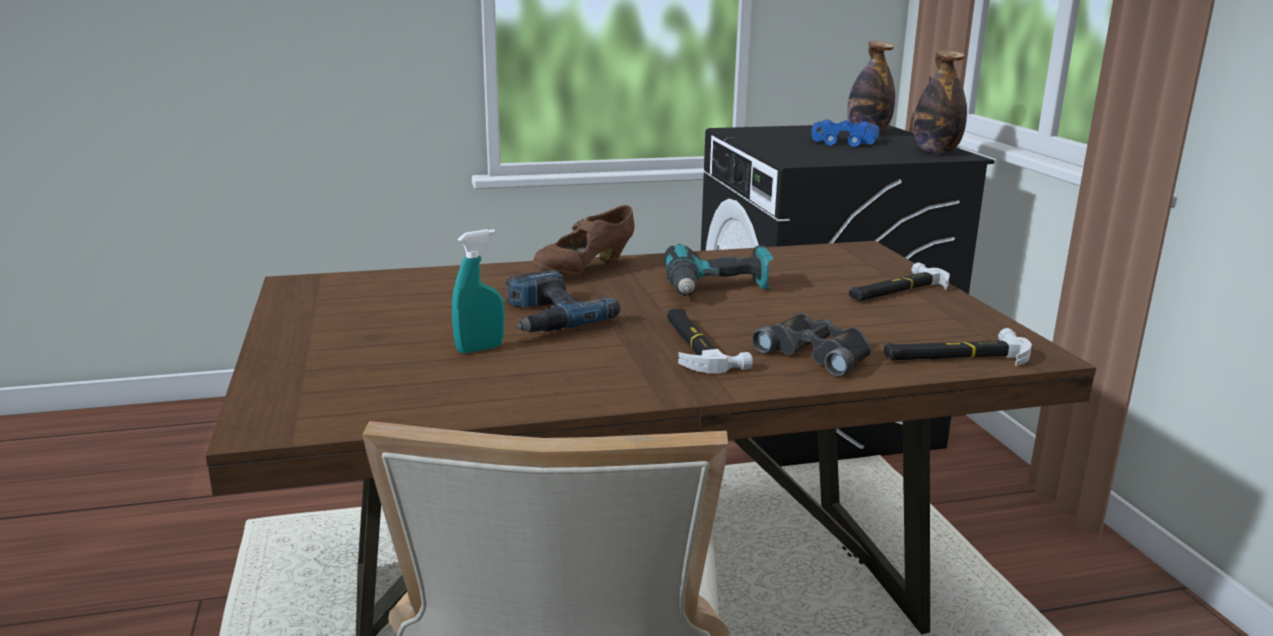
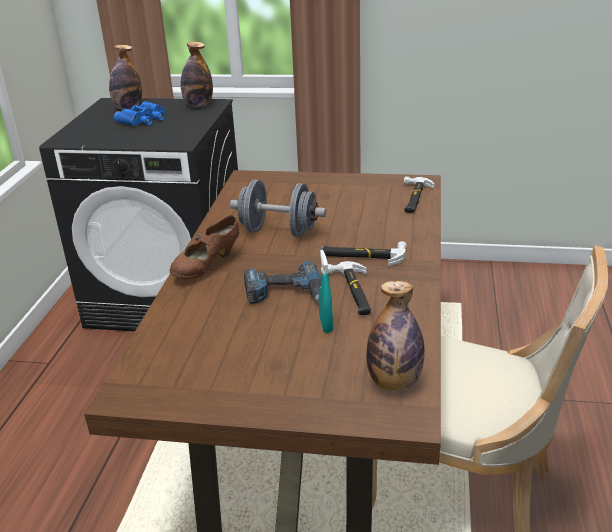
camera: 65 degrees left, 10 degrees up
brown shoe [533,205,634,276] -> brown shoe turned 60 degrees clockwise [170,215,239,279]
power drill [664,244,773,296] -> grey dumbbell [230,180,326,237]
black binoculars [751,313,872,377] -> none
hammer [849,262,949,301] -> hammer moved to [328,261,371,315]
none -> bottle [366,281,425,391]

